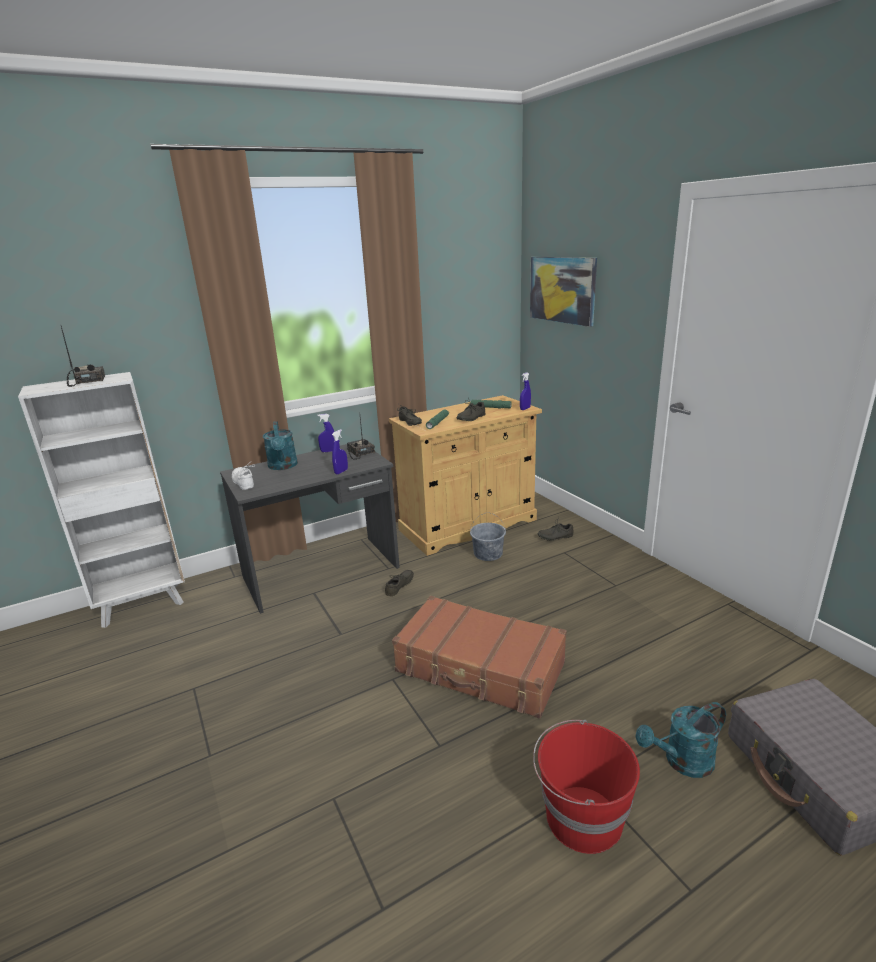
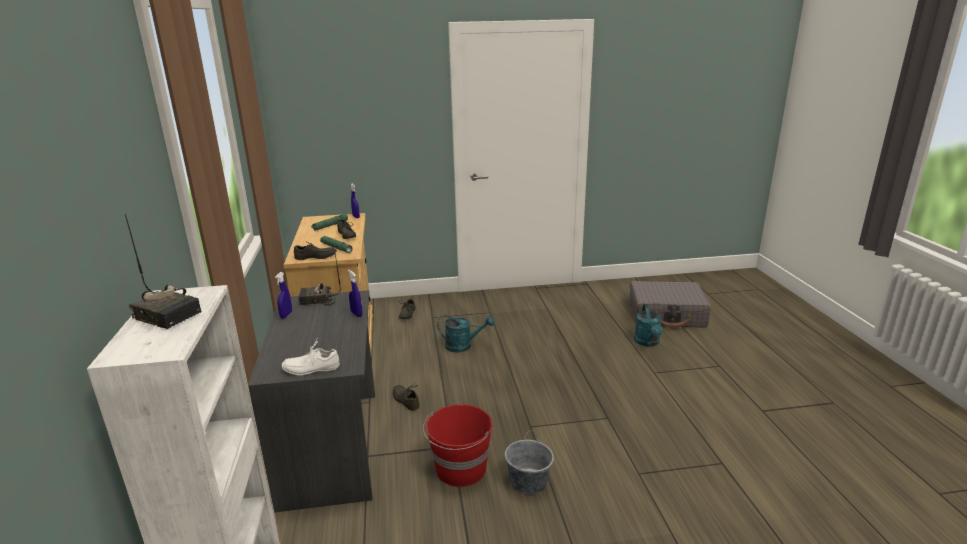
camera: 70 degrees left, 0 degrees up
radio [61,326,105,387] -> radio turned 150 degrees counterclockwise [125,214,202,329]
turquoise watering can [263,421,298,470] -> turquoise watering can moved to [437,315,494,352]
brown suitcase [392,596,567,719] -> none
grey bucket [470,512,506,561] -> grey bucket moved to [505,430,554,495]
picture [530,257,597,327] -> none
red bucket [533,720,640,854] -> red bucket moved to [423,404,493,487]

